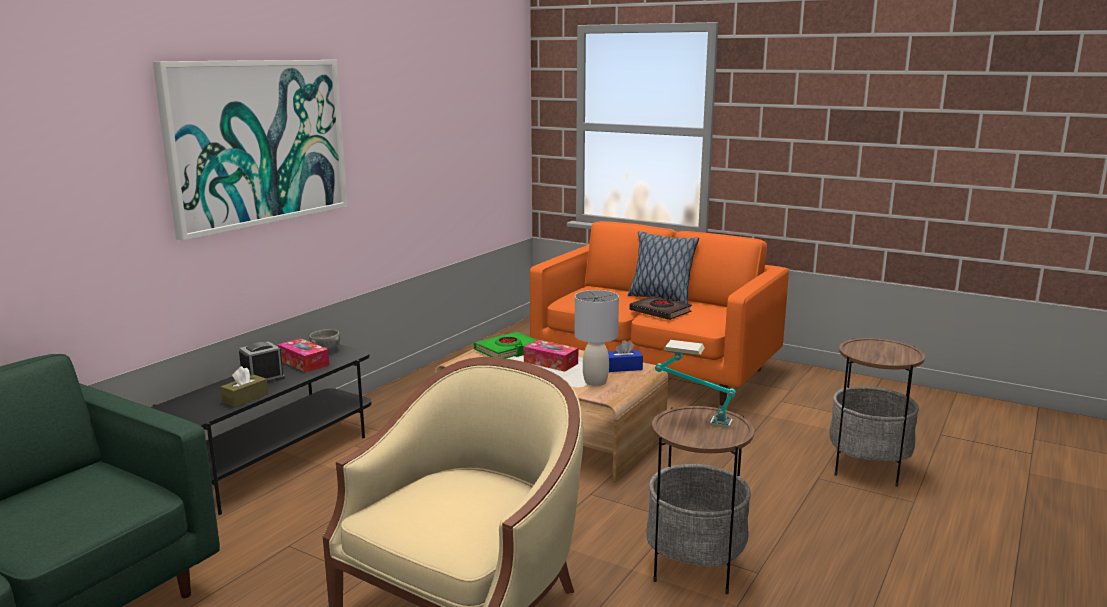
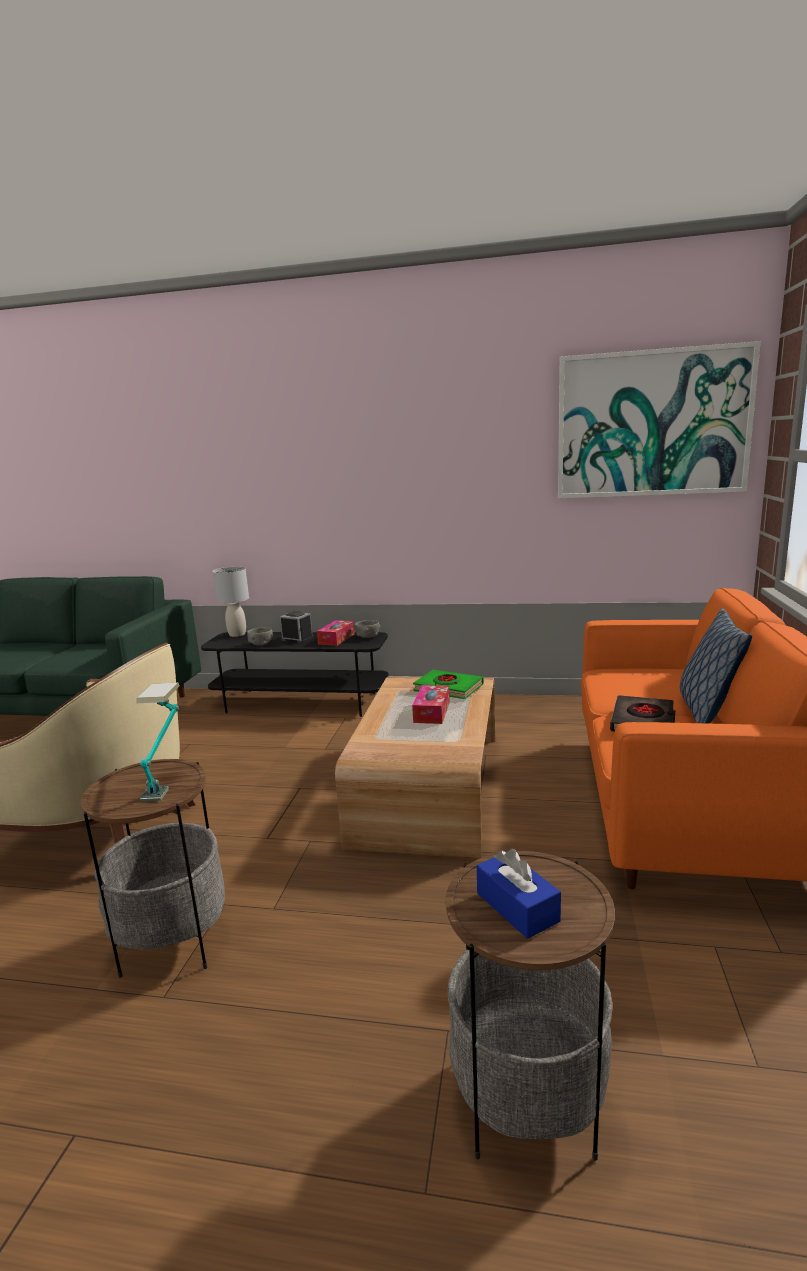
camera: 70 degrees right, 0 degrees up
picture [153,60,347,240] -> picture moved to [558,341,761,499]
brown tissue box [221,366,268,407] -> grey bowl [247,627,273,646]
grey table lamp [575,290,619,386] -> grey table lamp moved to [212,567,249,637]
blue tissue box [608,340,643,372] -> blue tissue box moved to [477,849,561,939]

